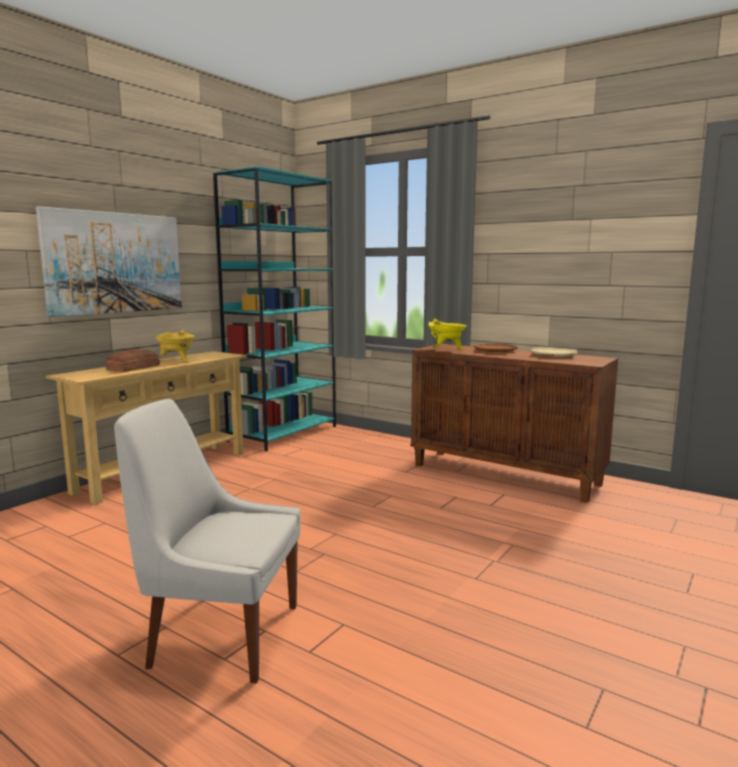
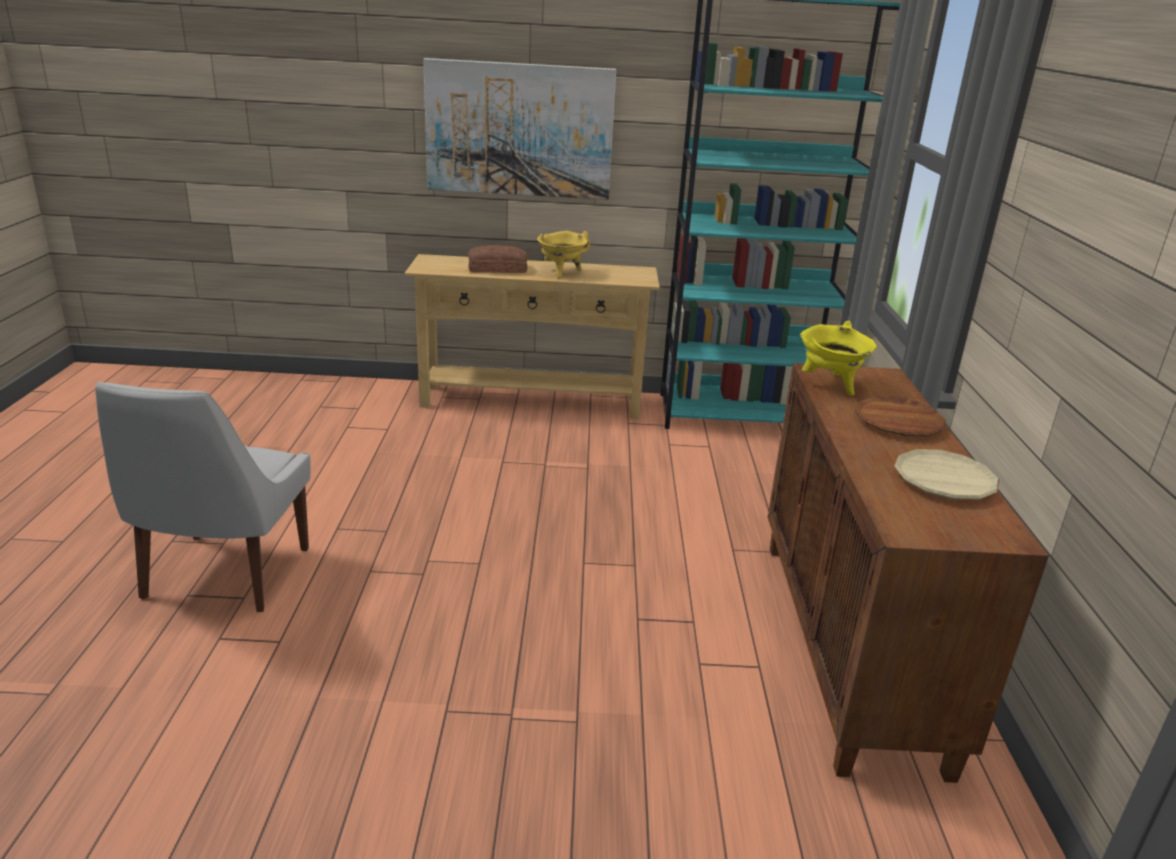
camera: 55 degrees right, 15 degrees up
white chair [114,399,300,683] -> white chair turned 150 degrees counterclockwise [95,382,311,612]

